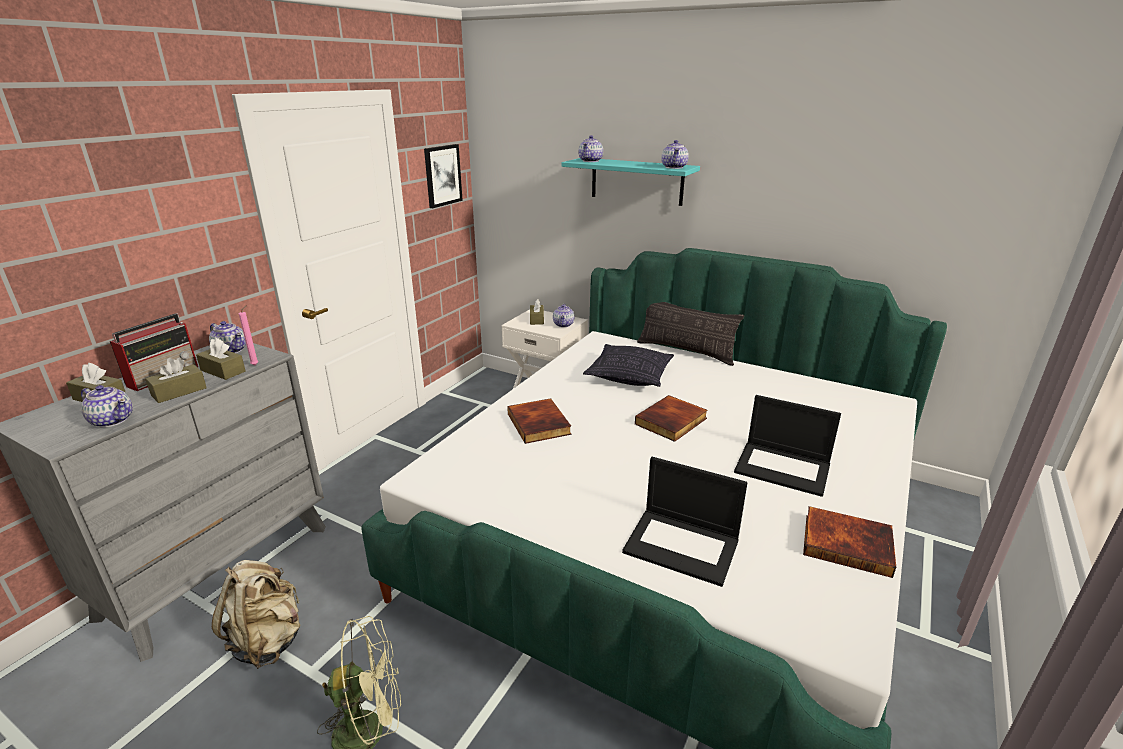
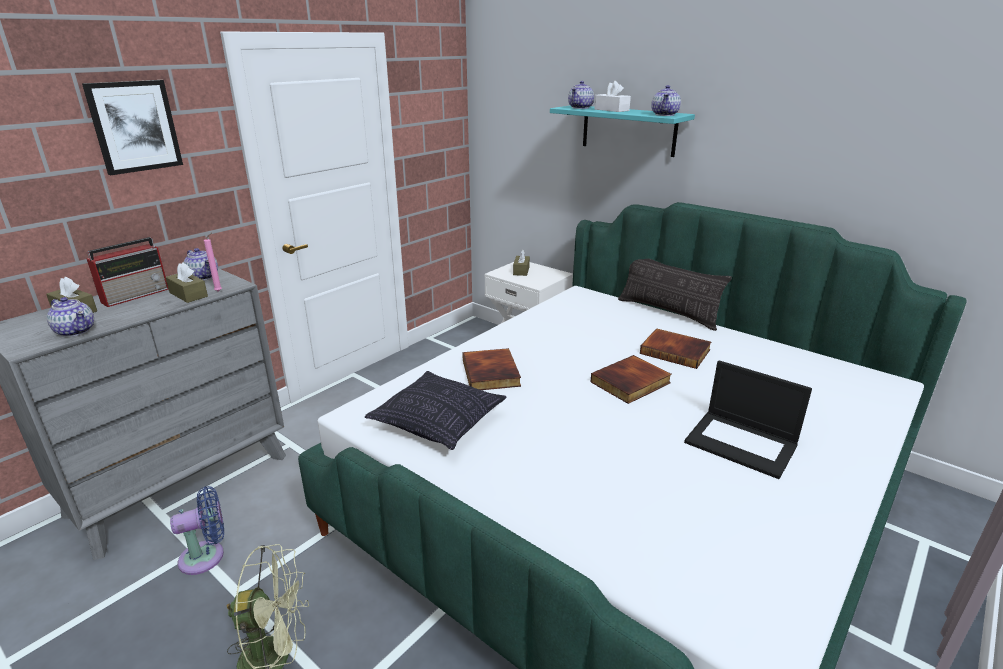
camera: 10 degrees right, 0 degrees up
brown tissue box [145,358,207,403] -> none
beige backpack [212,560,300,669] -> blue fan [170,486,224,575]
picture [424,144,463,208] -> picture moved to [82,80,183,175]
teapot [553,304,574,327] -> none
pillow [583,344,674,387] -> pillow moved to [365,371,506,450]
laptop [622,457,747,587] -> none
book [803,506,896,578] -> book moved to [640,328,711,369]
none -> white tissue box [594,81,631,112]

